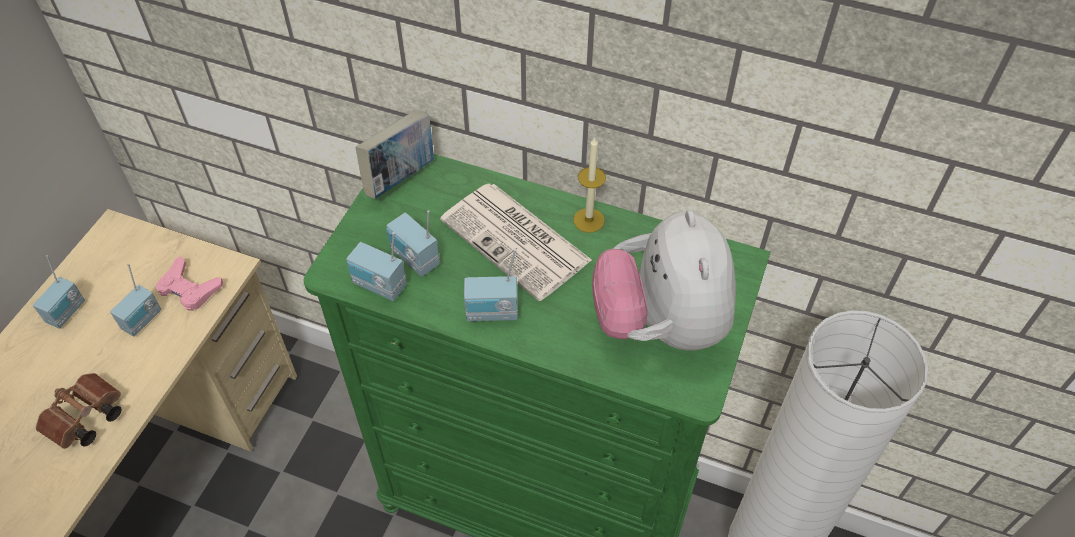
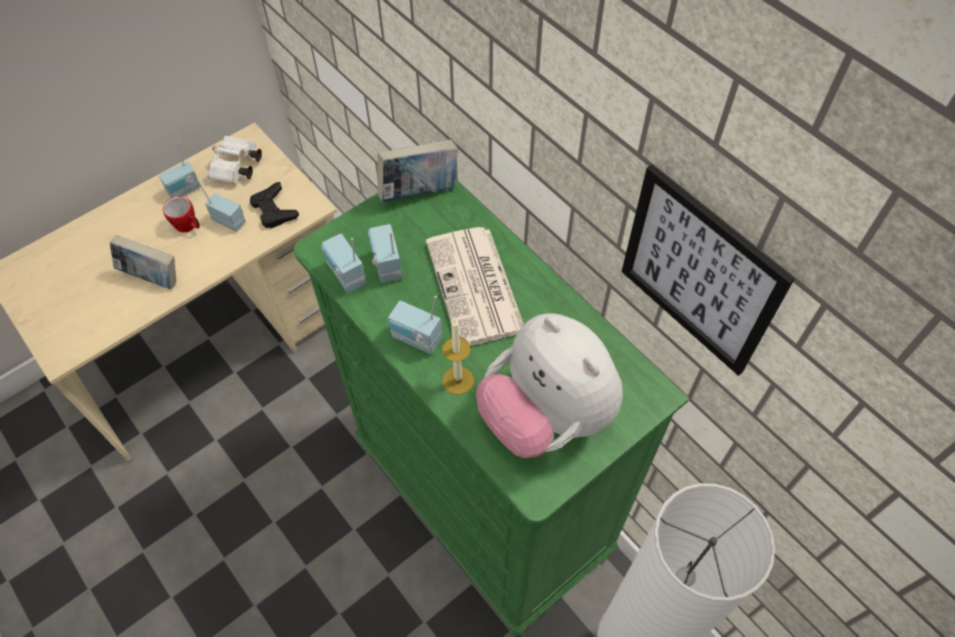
camera: 30 degrees right, 5 degrees up
brown binoculars [36,373,122,449] -> book [110,235,176,289]
radio [110,264,162,337] -> radio turned 120 degrees counterclockwise [197,181,246,231]
pink game controller [155,256,223,311] -> black game controller [250,182,299,228]
candle [573,137,606,233] -> candle moved to [442,318,474,395]
plush toy [592,210,736,350] -> plush toy turned 60 degrees counterclockwise [476,314,623,458]
none -> mug [163,196,200,233]
none -> white binoculars [207,136,262,184]
none -> picture [622,164,794,376]

